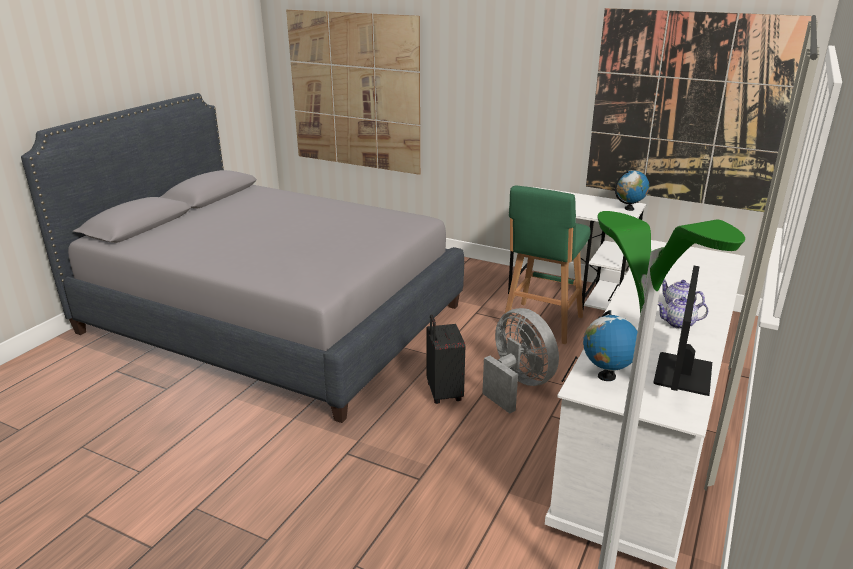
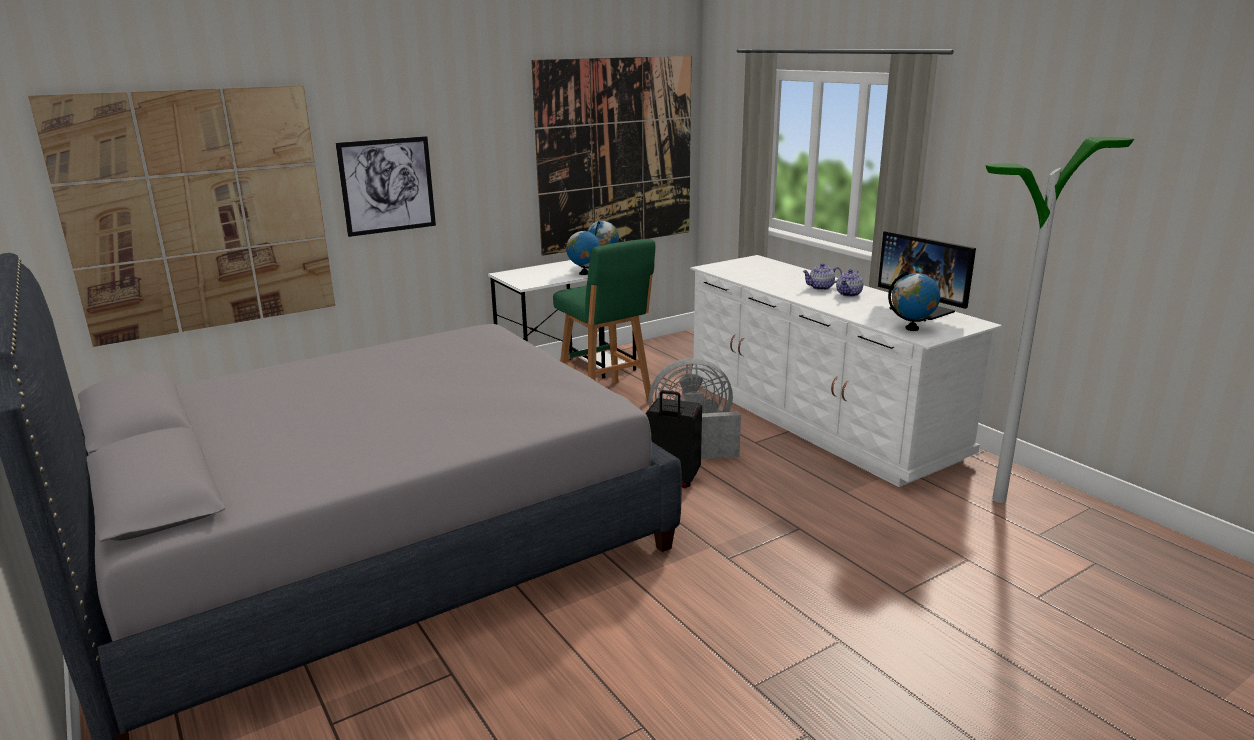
camera: 60 degrees left, 5 degrees down
none -> picture [336,136,436,237]
none -> globe [566,229,601,275]

